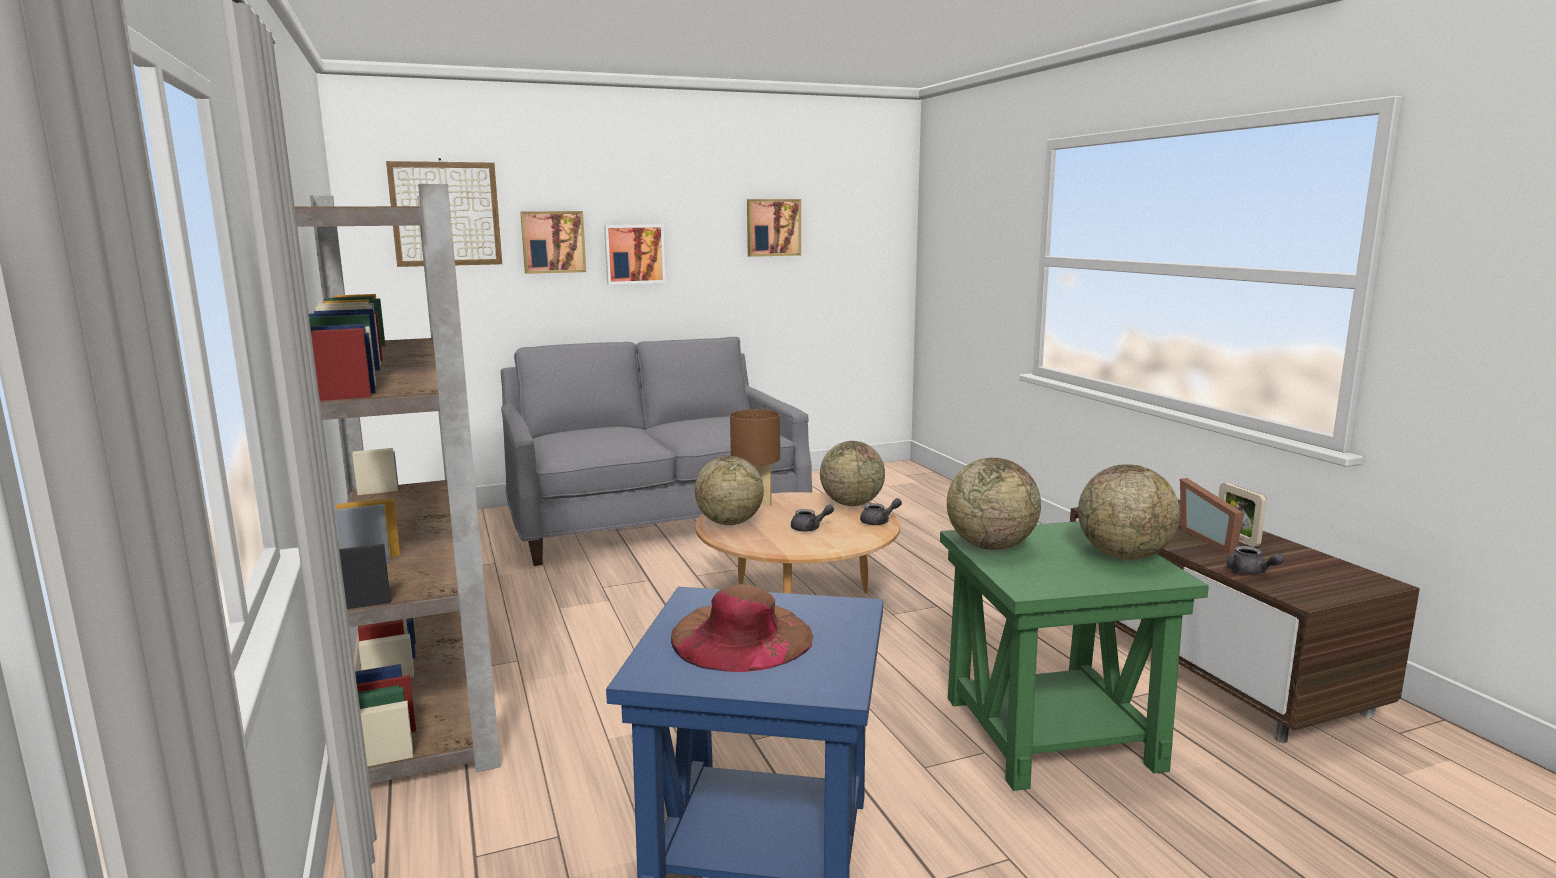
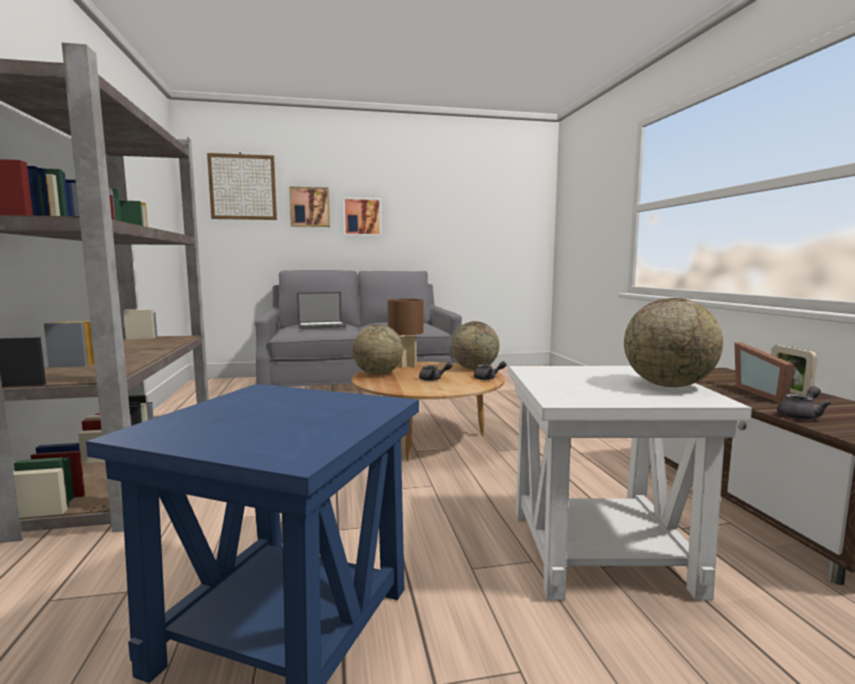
camera: 10 degrees right, 5 degrees down
brown hat [671,584,813,672] -> none
picture [747,199,801,257] -> none
green side table [940,521,1209,791] -> white side table [508,366,752,600]
globe [947,457,1041,550] -> none
grey teapot [1227,546,1284,575] -> grey teapot turned 105 degrees counterclockwise [777,386,831,420]
none -> laptop [297,292,346,329]

